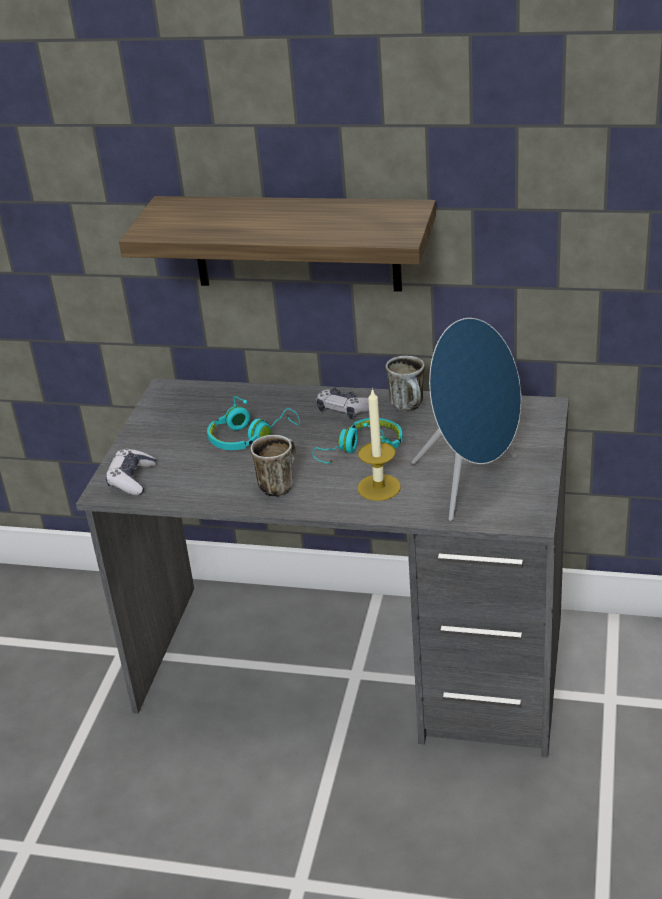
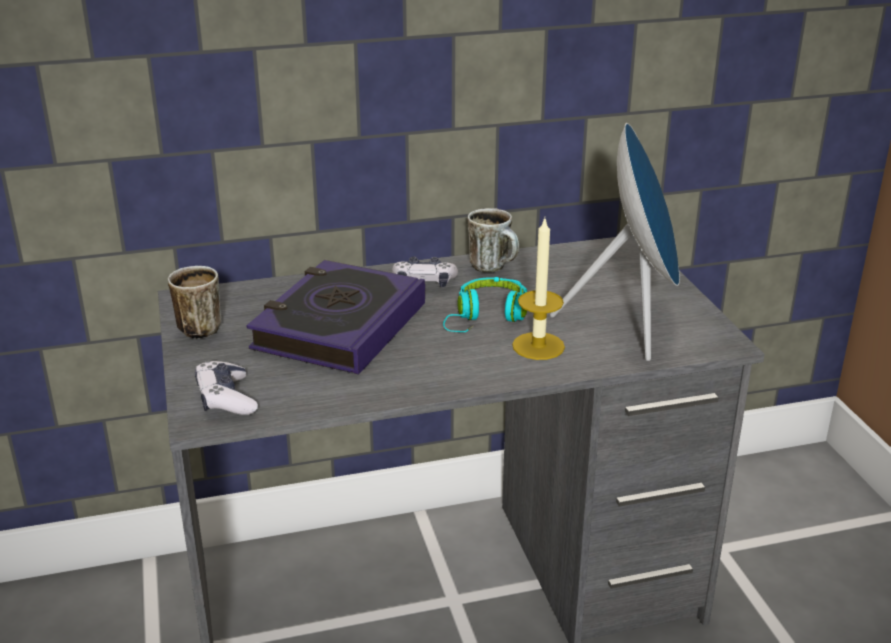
camera: 30 degrees left, 5 degrees down
shelf [119,196,436,292] -> none
turquoise headphones [207,396,300,450] -> book [246,260,425,374]
mug [250,435,296,497] -> mug moved to [168,266,221,339]

